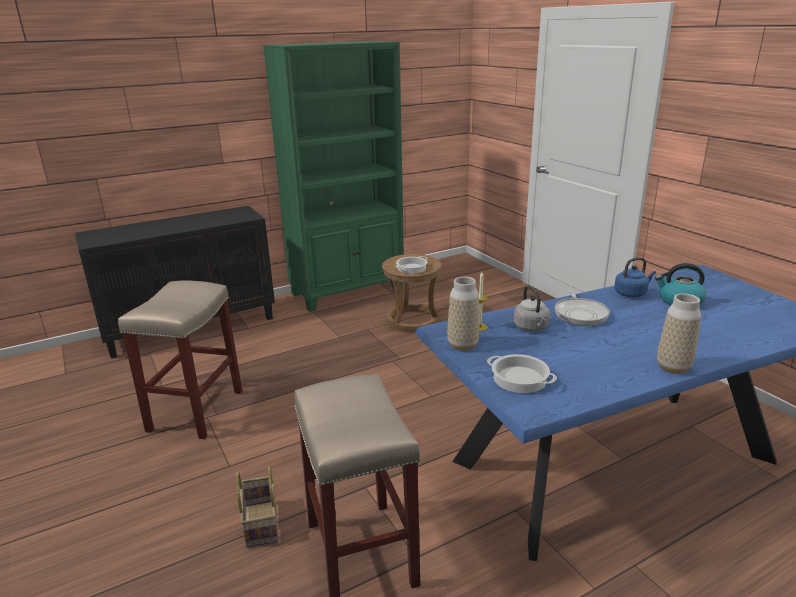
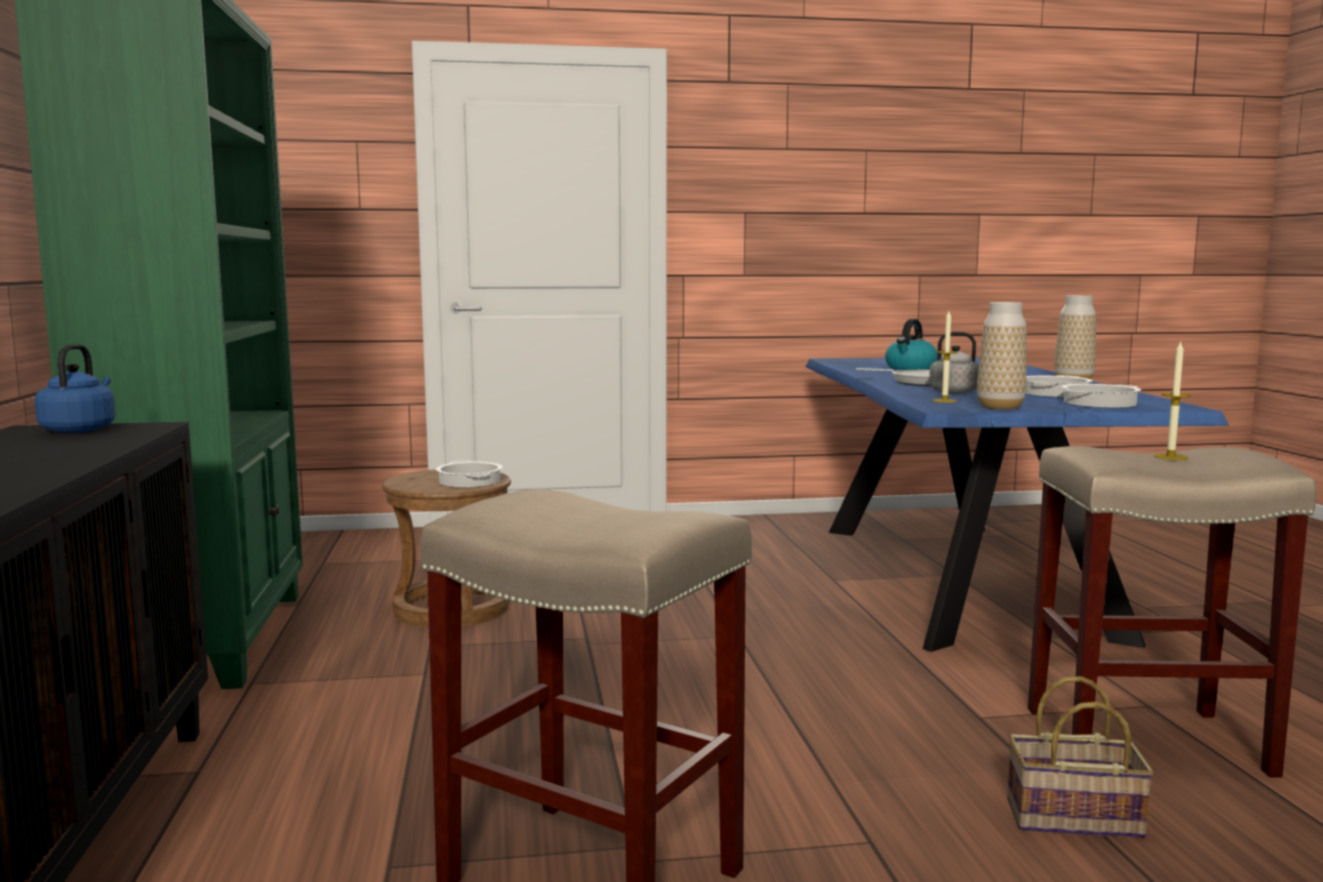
camera: 70 degrees left, 15 degrees down
blue kettle [614,257,656,298] -> blue kettle moved to [34,344,115,433]
none -> cooking pot [1025,375,1093,397]
none -> candle [1154,341,1191,460]

